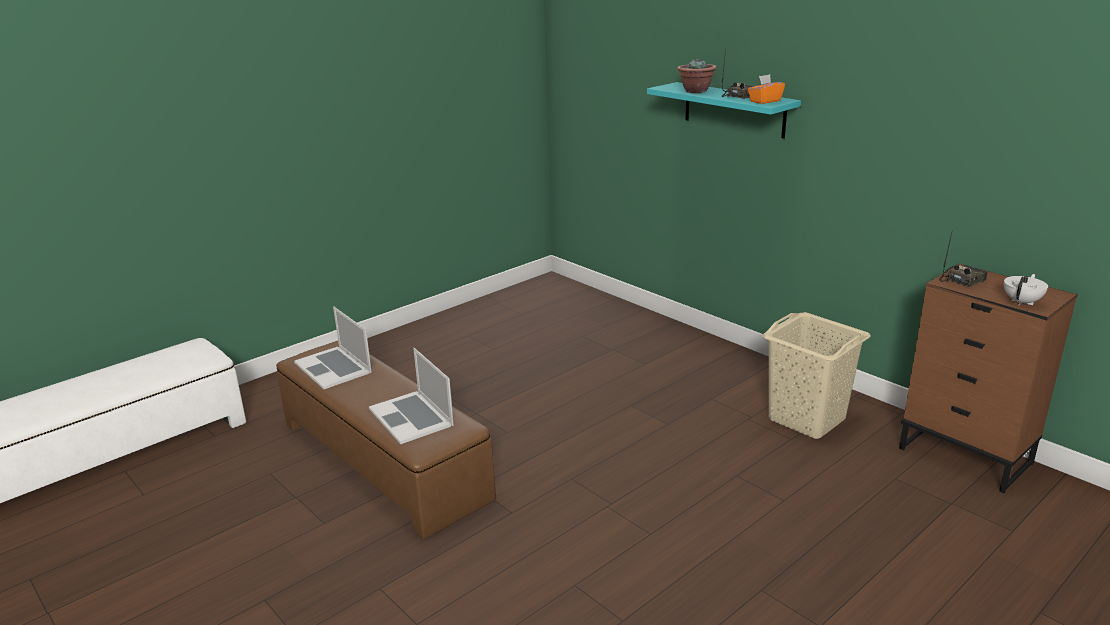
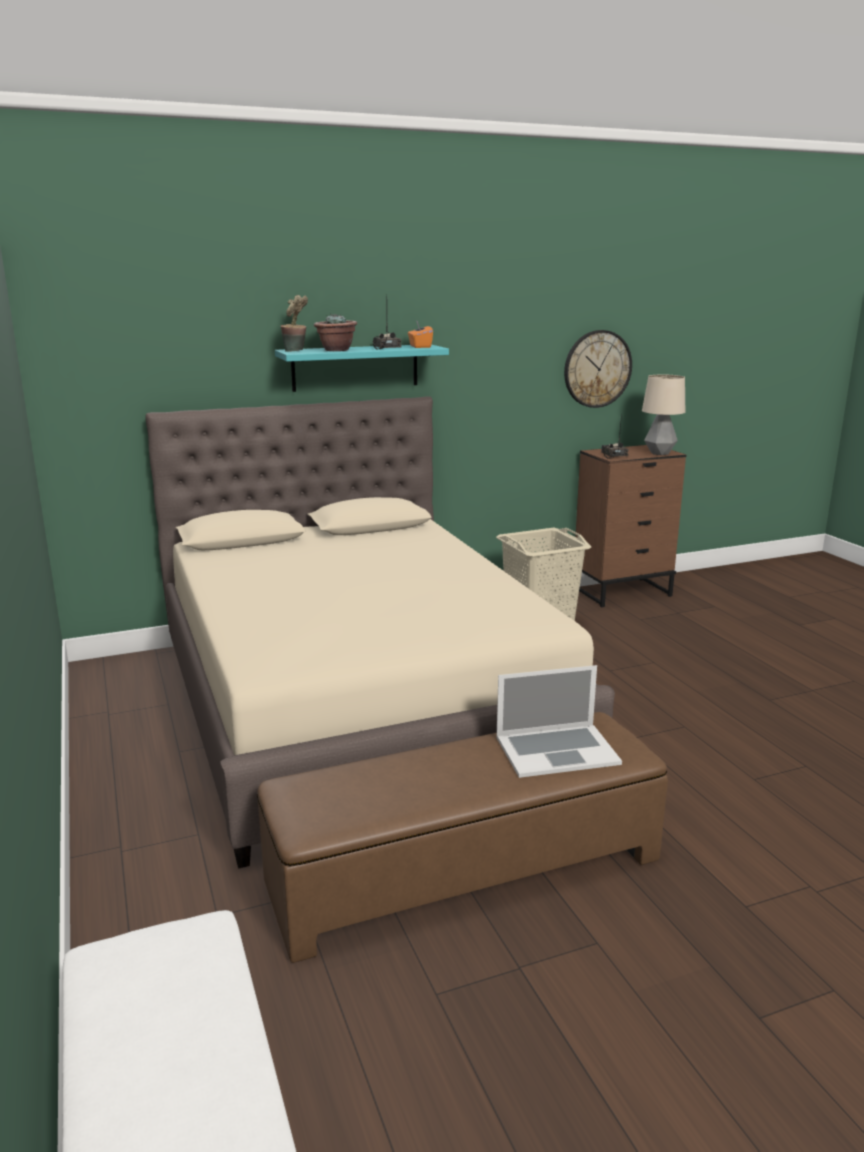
camera: 70 degrees left, 5 degrees down
laptop [294,307,372,389] -> none
white teapot [1004,274,1048,306] -> table lamp [642,374,685,455]
none -> beige bed [145,397,615,869]
none -> potted plant [281,295,308,352]
none -> wall clock [564,330,632,408]

